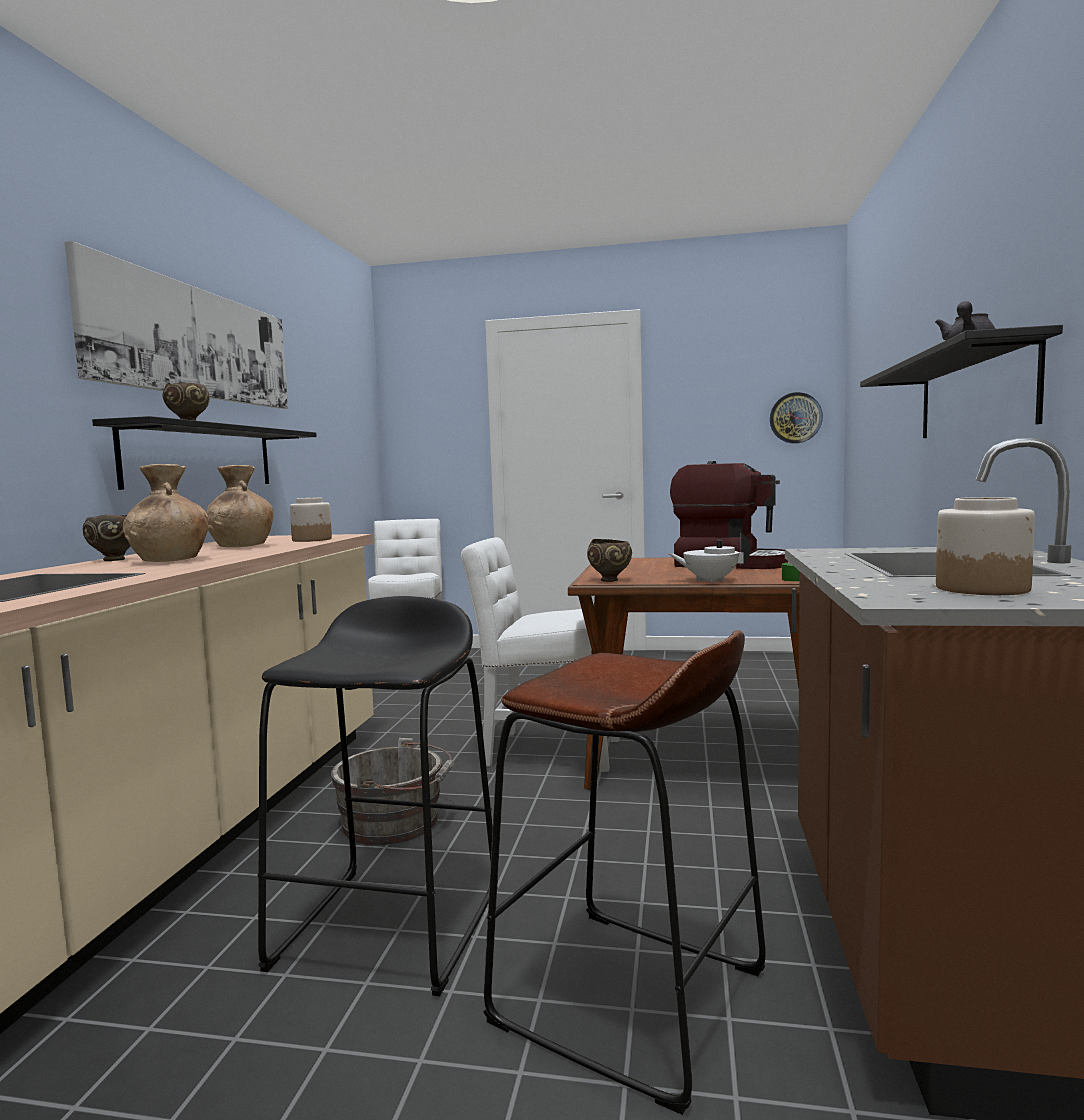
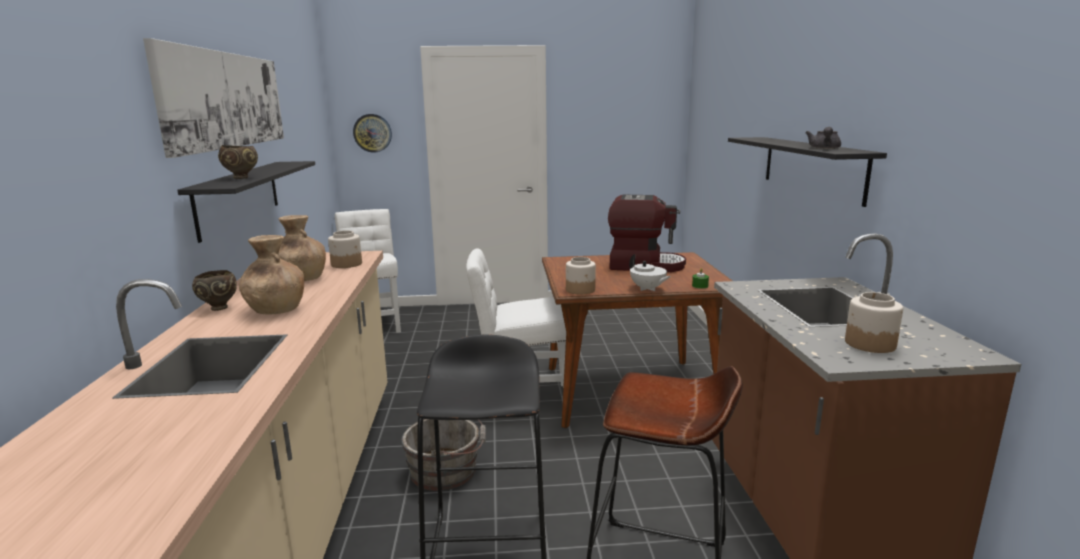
camera: 15 degrees left, 10 degrees up
brown bowl [587,539,632,582] -> jar [566,257,596,295]
white teapot [668,532,750,583] -> white teapot turned 120 degrees counterclockwise [629,254,671,291]
wall clock [770,392,823,444] -> wall clock moved to [353,114,392,153]

